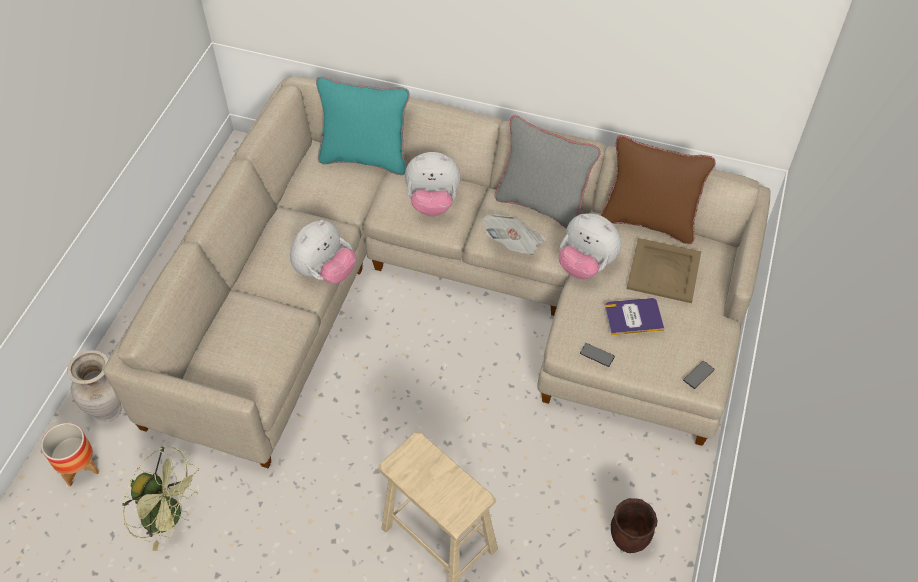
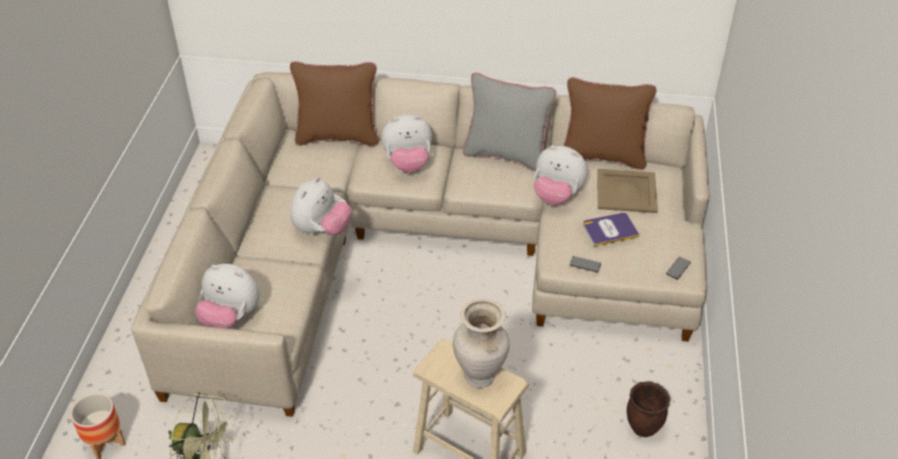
camera: 10 degrees left, 10 degrees down
beige vase [67,350,122,422] -> beige vase moved to [453,299,510,388]
turquoise pillow [316,76,410,175] -> brown pillow [290,61,379,146]
newspaper [482,214,547,255] -> none
none -> plush toy [195,264,260,328]

